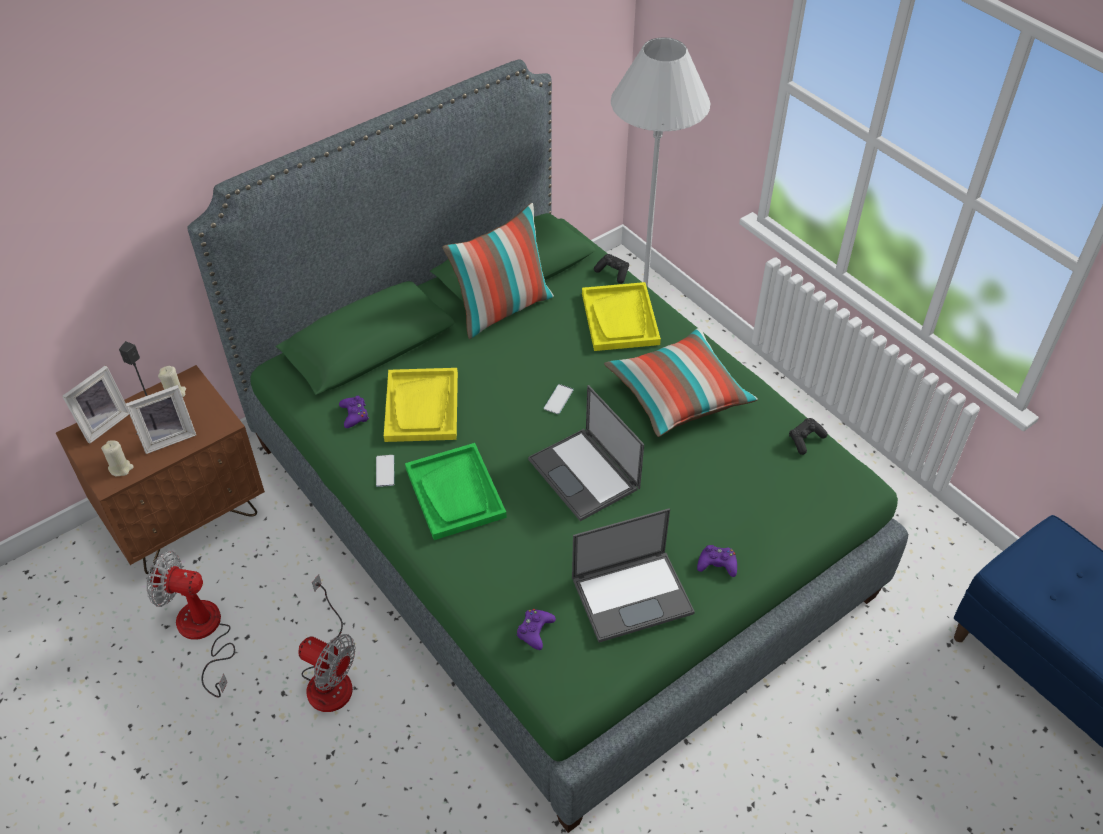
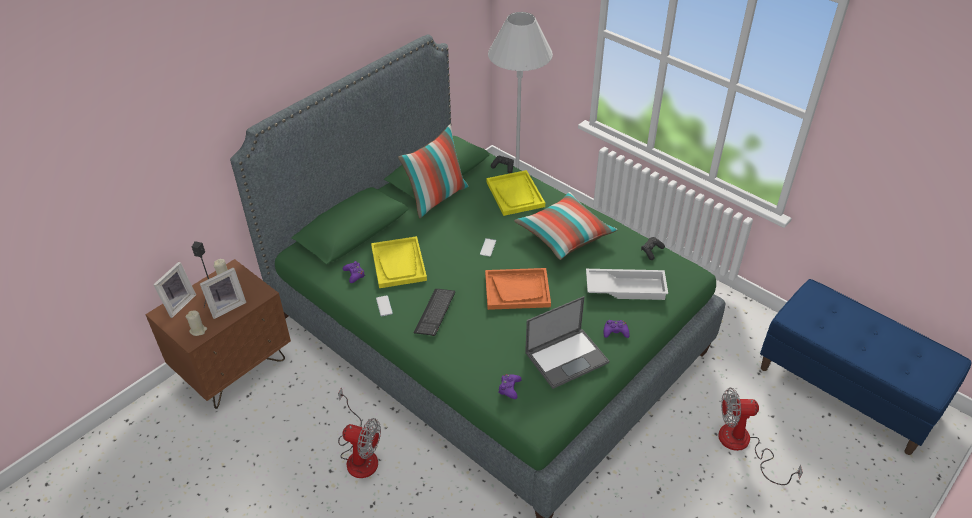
camera: 10 degrees left, 5 degrees down
fan [147,551,235,698] -> fan moved to [718,388,803,485]
green tray [405,443,507,540] -> keyboard [414,289,455,336]
laptop [528,385,644,521] -> orange tray [485,268,551,310]
none -> white tray [586,269,668,300]

